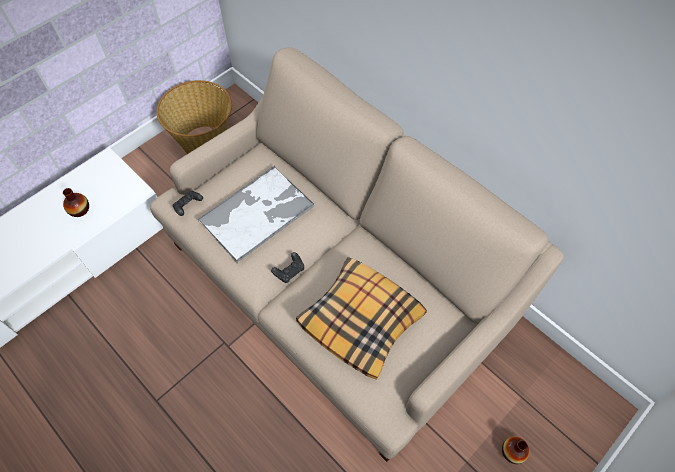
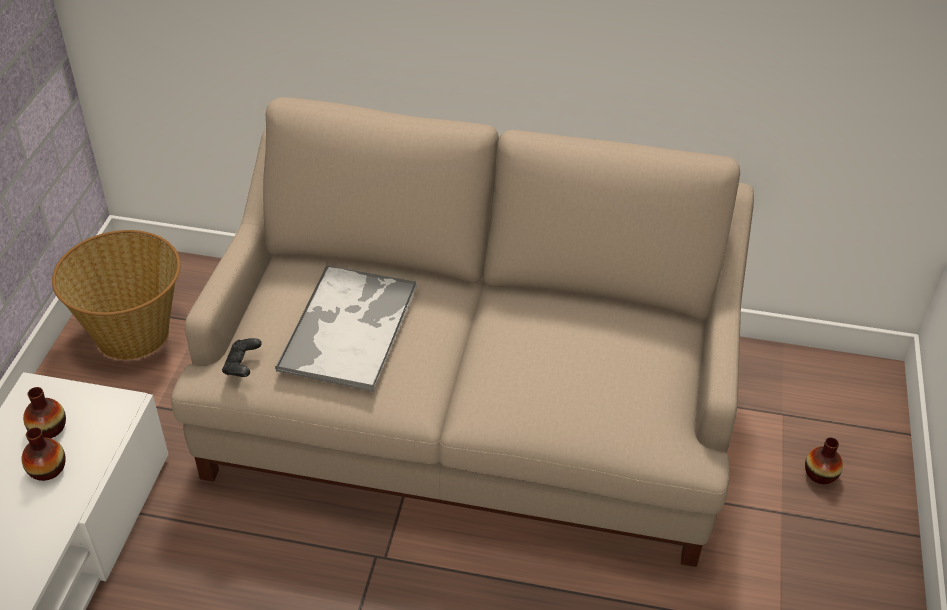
camera: 35 degrees left, 15 degrees down
black game controller [271,252,304,283] -> none
pillow [296,257,427,380] -> none
none -> vase [23,387,66,438]

